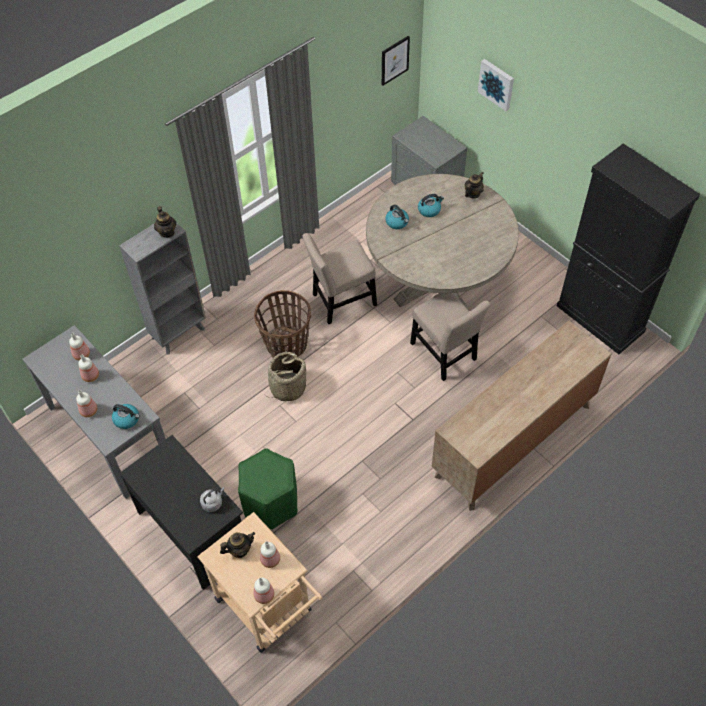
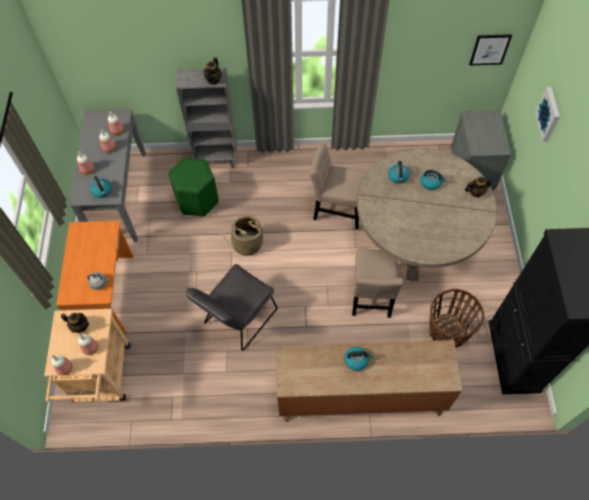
camera: 40 degrees right, 5 degrees up
black desk [120,435,243,590] -> orange desk [56,221,133,334]
green stool [238,448,297,529] -> green stool moved to [168,157,219,217]
basket [254,290,311,358] -> basket moved to [429,289,484,348]
none -> grey chair [186,264,277,351]
none -> kettle [344,347,373,371]

